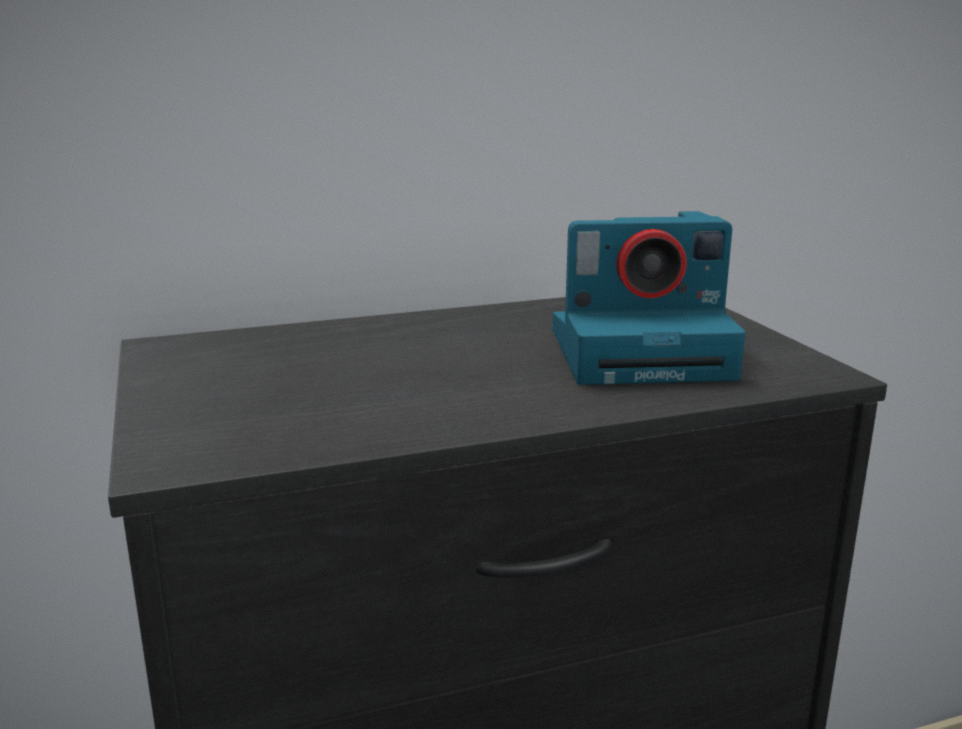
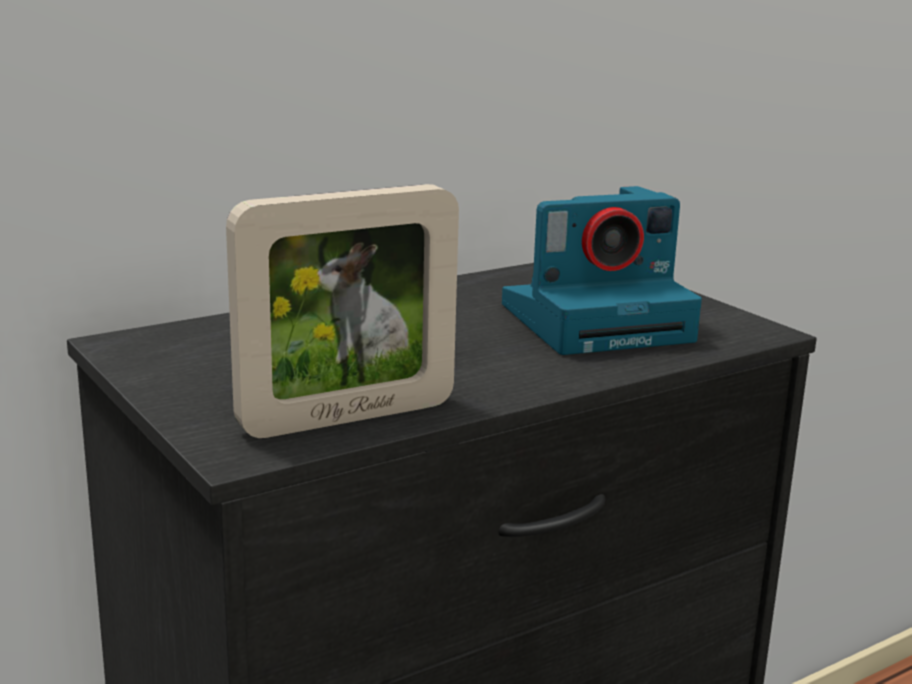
camera: 15 degrees left, 0 degrees up
none -> picture frame [226,184,459,438]

